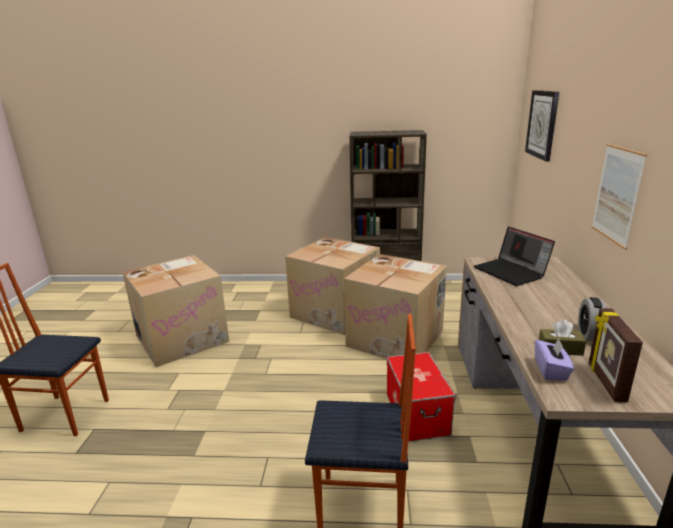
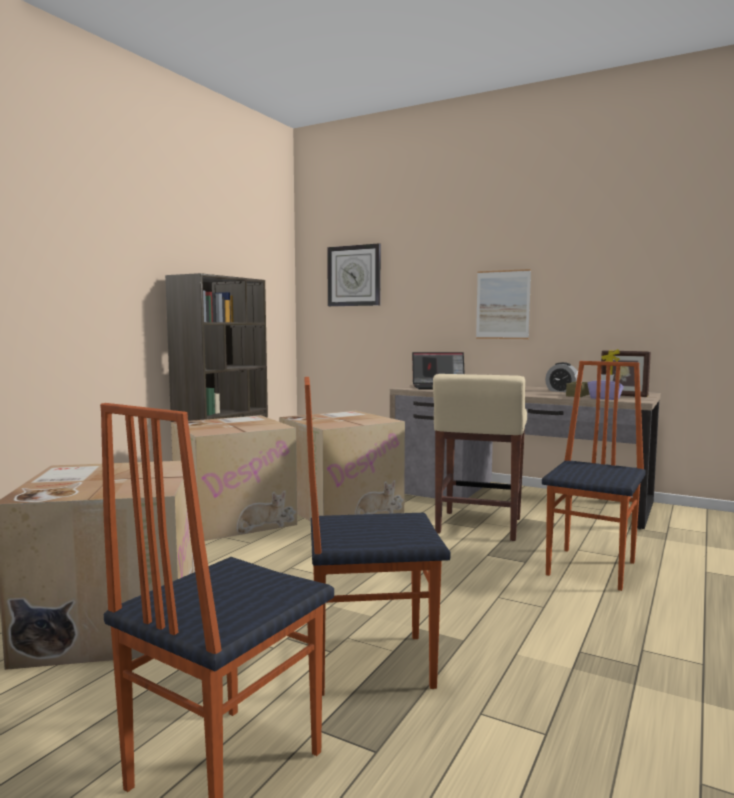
camera: 65 degrees left, 15 degrees down
storage box [387,352,456,442] -> beige stool [433,374,527,541]
none -> chair [305,377,451,696]

